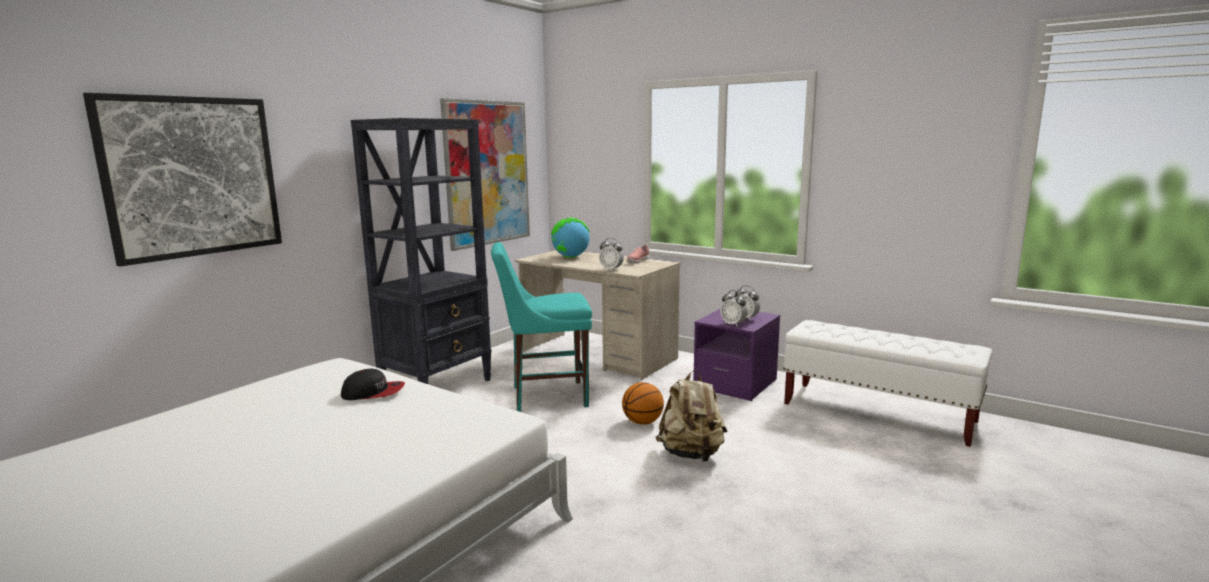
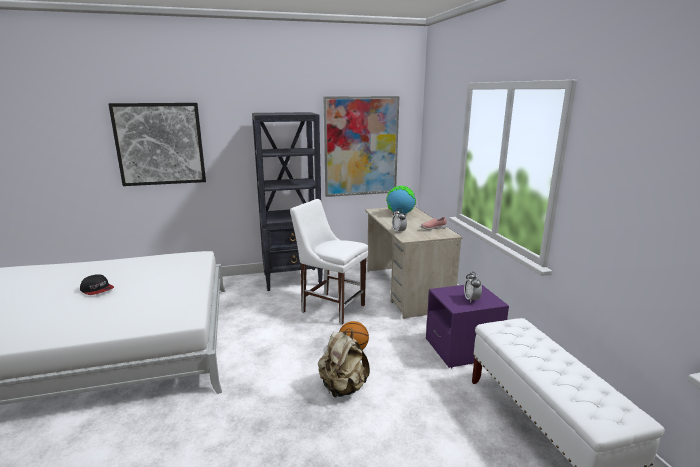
camera: 40 degrees right, 5 degrees up
cap [341,369,405,400] -> cap moved to [80,274,114,295]
turquoise chair [491,242,592,412] -> white chair [290,199,369,325]
alarm clock [720,290,748,327] -> none

